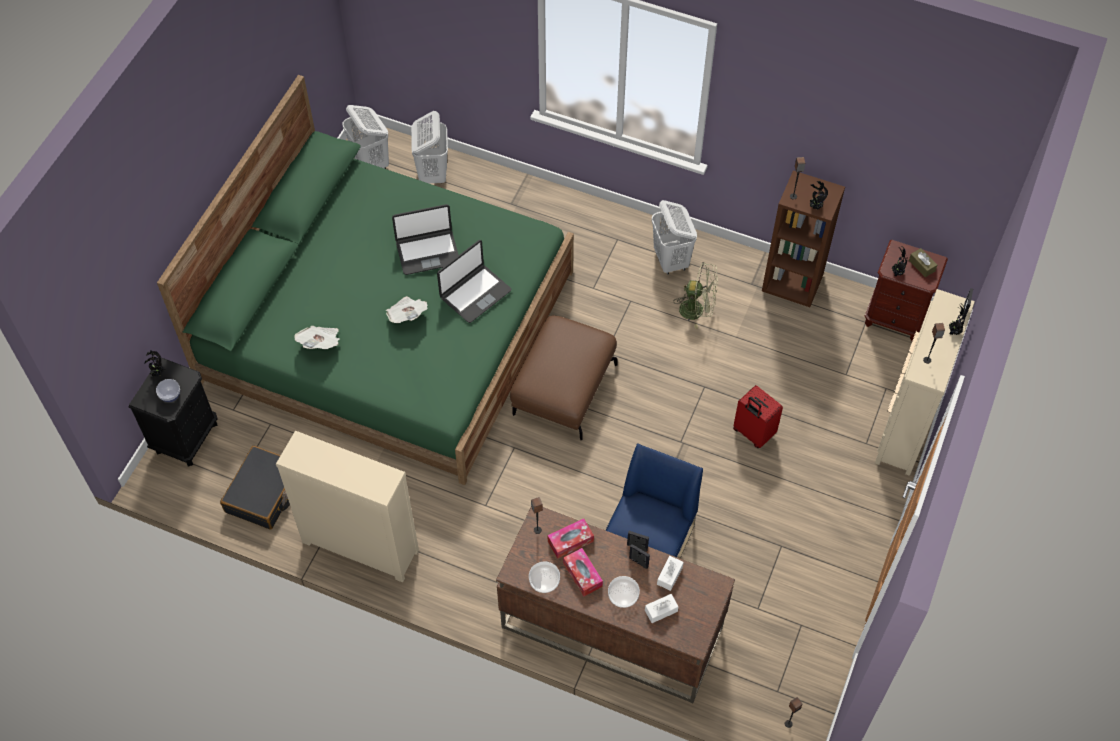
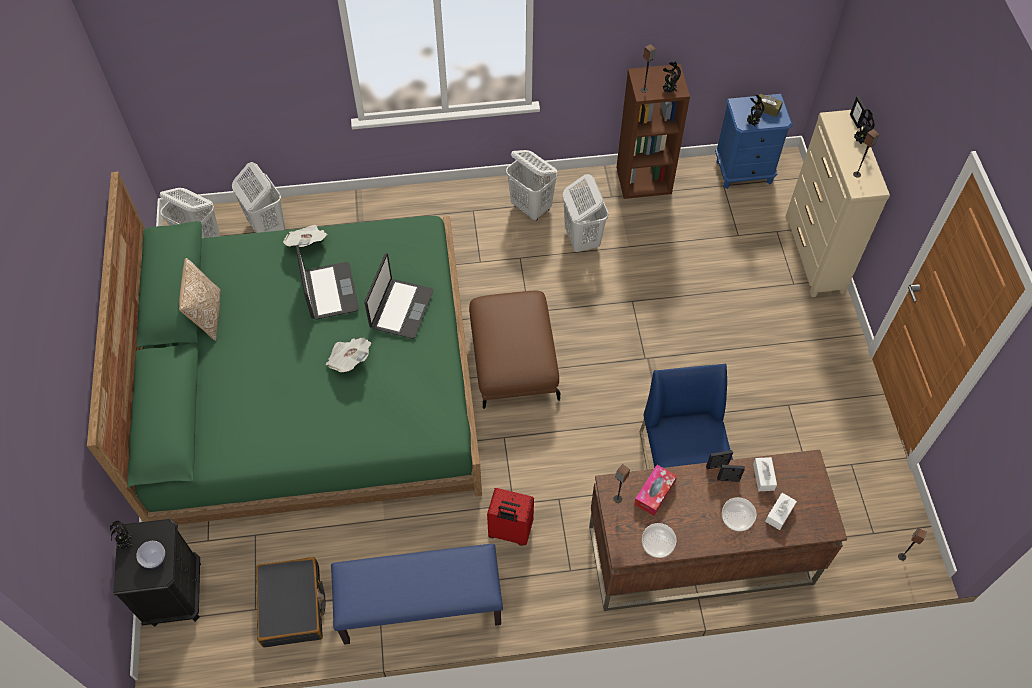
camera: 30 degrees left, 0 degrees up
beige dresser [276,431,419,582] -> blue bench [331,544,503,645]
newspaper [294,326,340,349] -> newspaper moved to [283,225,328,247]
laptop [392,204,459,275] -> laptop turned 60 degrees counterclockwise [296,245,359,320]
tissue box [563,548,603,596] -> none
green fan [673,262,718,329] -> white laundry basket [563,174,608,252]
red suitcase [733,385,783,448] -> red suitcase moved to [487,488,534,546]
brown nightstand [864,240,948,341] -> blue nightstand [715,94,792,189]
none -> pillow [179,258,221,341]

